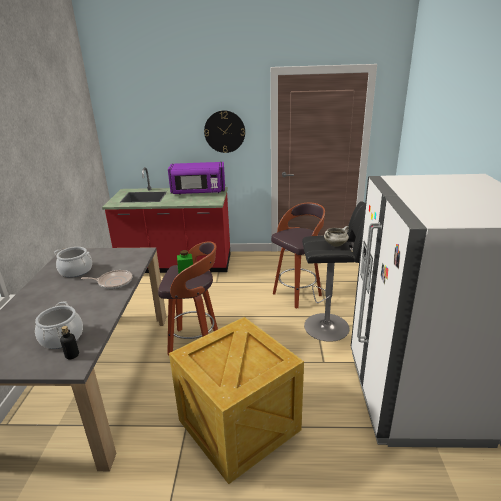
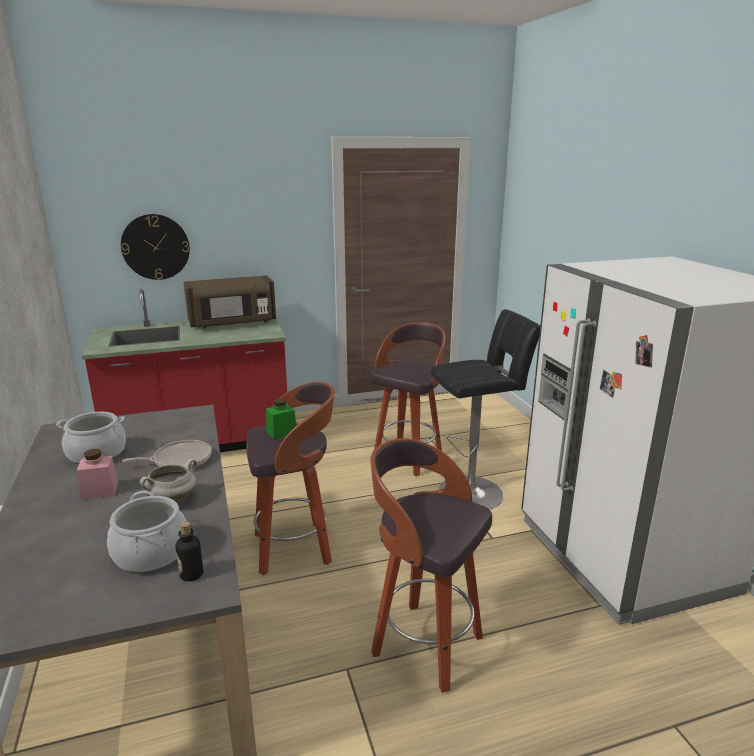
camera: 20 degrees left, 5 degrees down
purple microwave [168,162,225,195] -> brown microwave [184,275,276,329]
crate [169,317,304,484] -> stool [370,438,492,693]
wall clock [204,111,245,153] -> wall clock moved to [121,214,190,280]
white cooking pot [324,226,349,247] -> white cooking pot moved to [140,459,197,503]
none -> pink jar [76,449,118,500]

